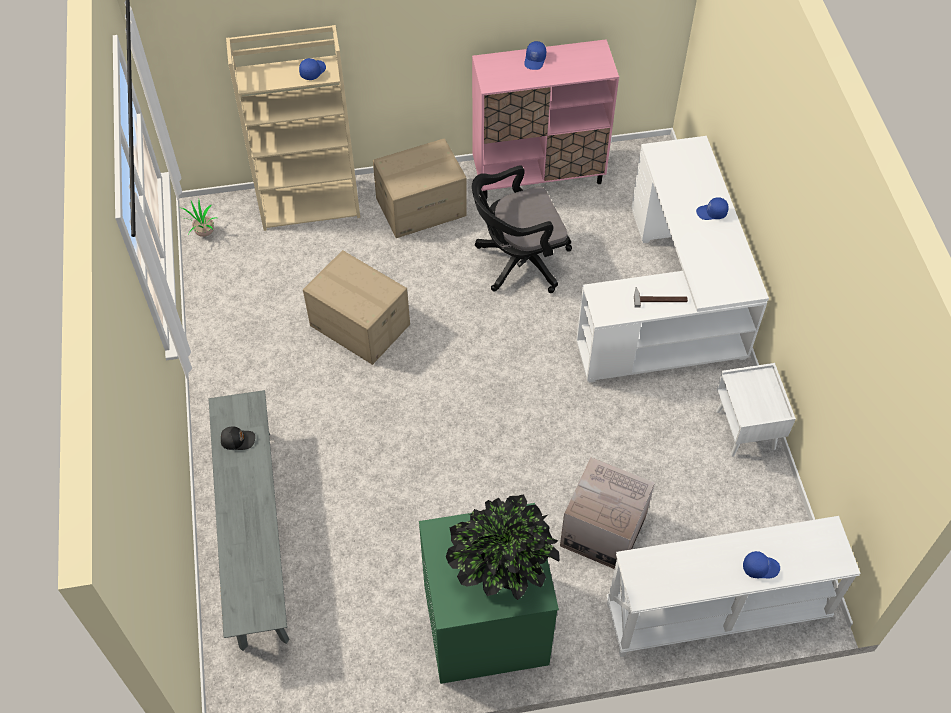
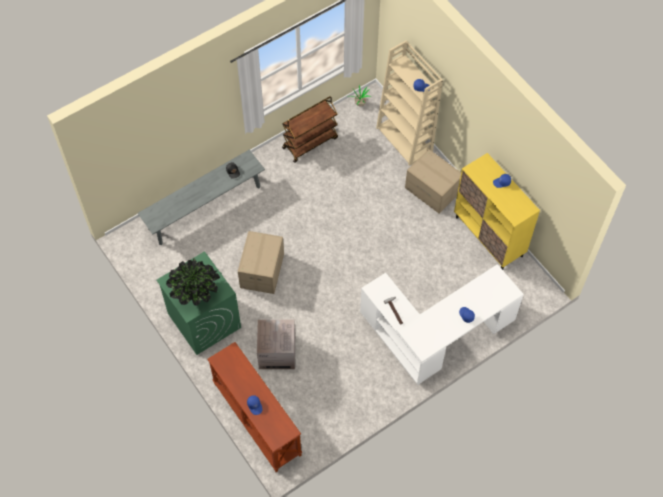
camera: 65 degrees right, 5 degrees up
cardboard box [303,250,410,365] -> cardboard box moved to [238,231,284,294]
pink cabinet [472,39,619,199] -> yellow cabinet [454,153,540,270]
black office chair [472,165,572,293] -> none
white console table [607,516,861,657] -> brown console table [208,342,302,472]
white nightstand [716,363,796,457] -> none
none -> brown cart [282,96,338,163]

